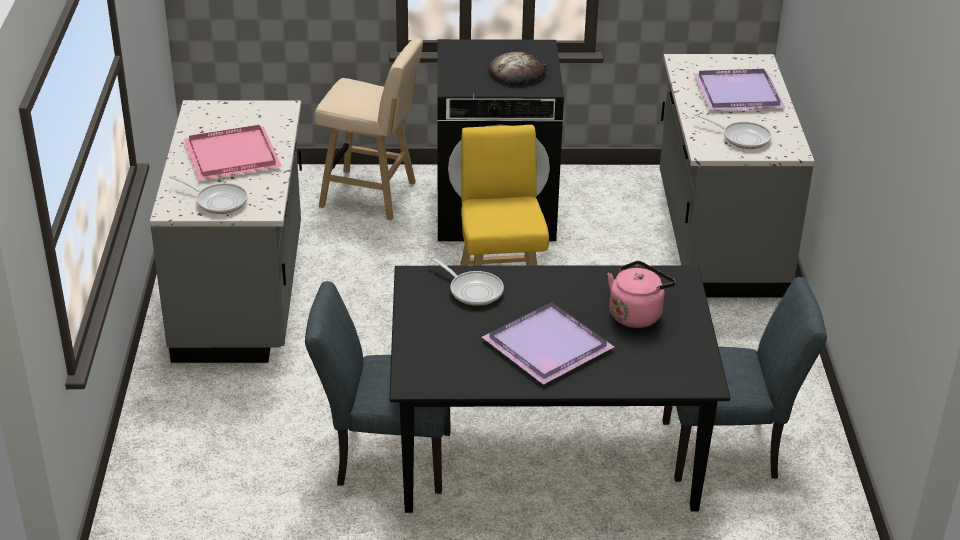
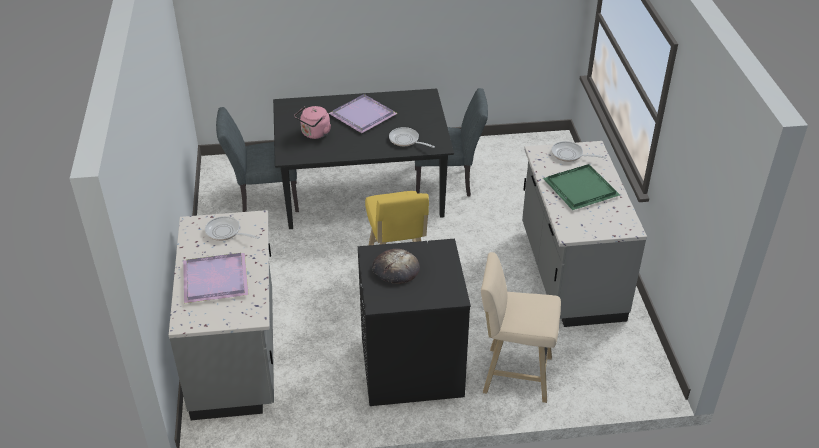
camera: 175 degrees right, 5 degrees up
pink tray [184,125,282,180] -> green tray [543,164,620,210]

